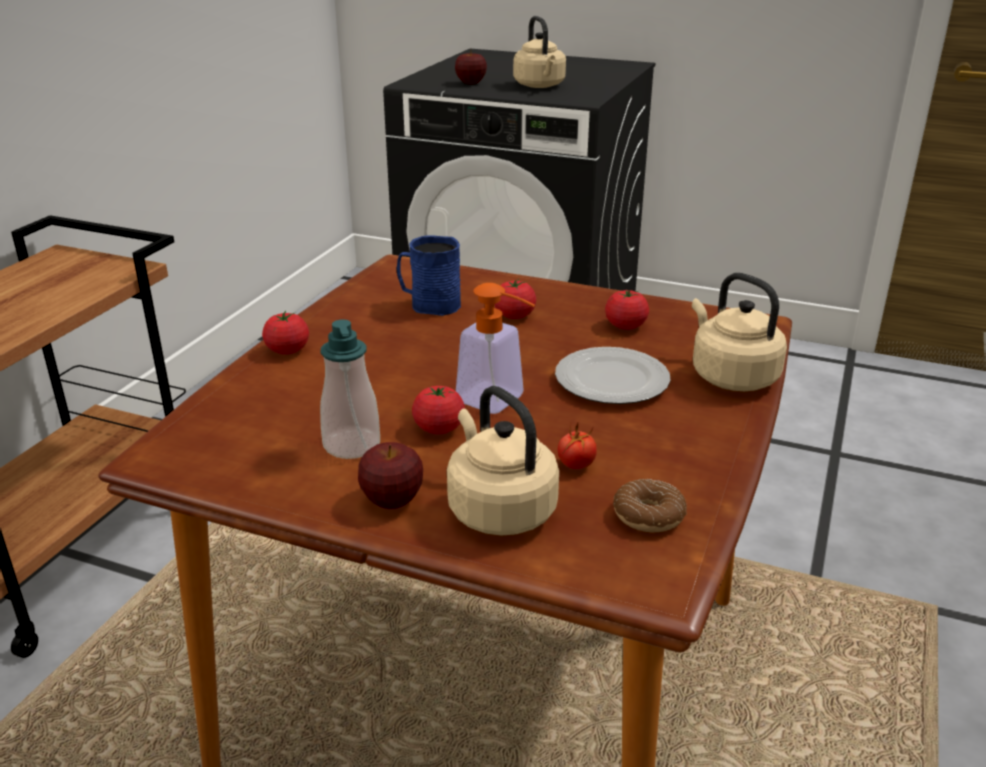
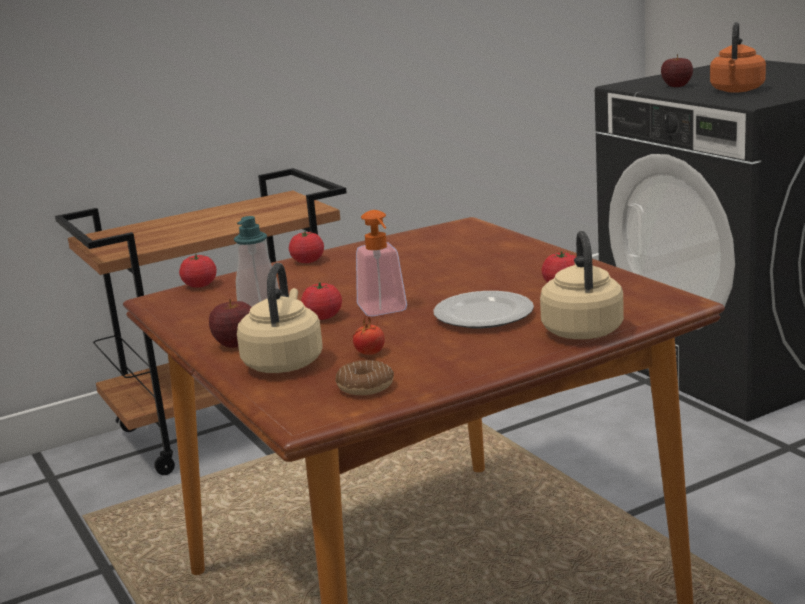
camera: 40 degrees right, 10 degrees down
blue mug [397,235,461,316] -> none
tomato [495,279,536,319] -> tomato moved to [179,254,217,288]
beige kettle [513,16,566,88] -> orange kettle [710,22,766,93]

